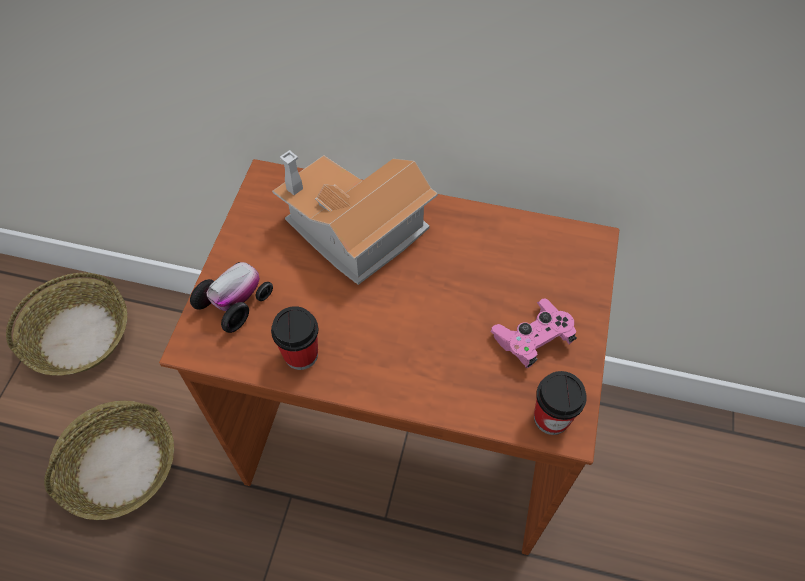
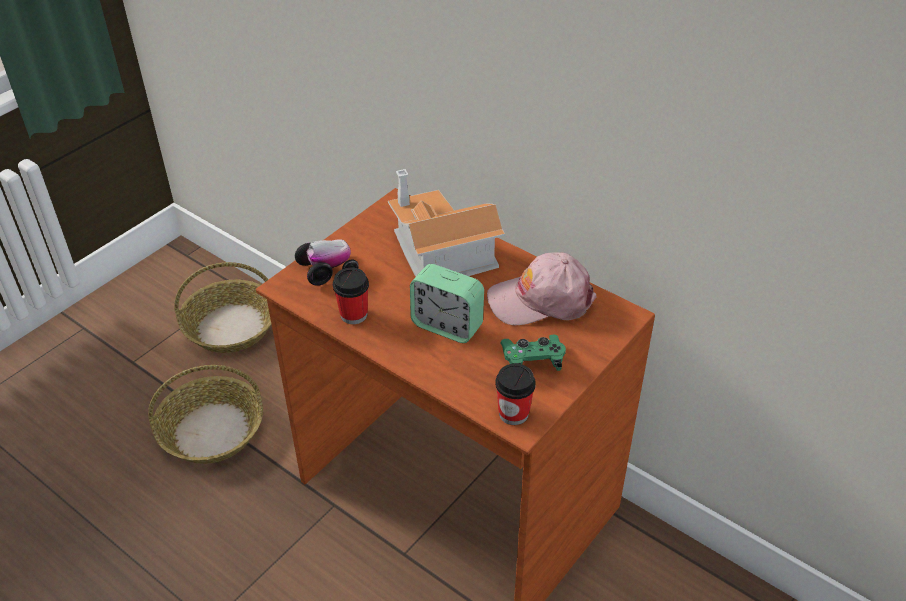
camera: 25 degrees right, 15 degrees down
pink game controller [490,298,577,368] -> green game controller [500,335,566,371]
none -> alarm clock [410,264,484,343]
none -> pink cap [487,252,597,326]

